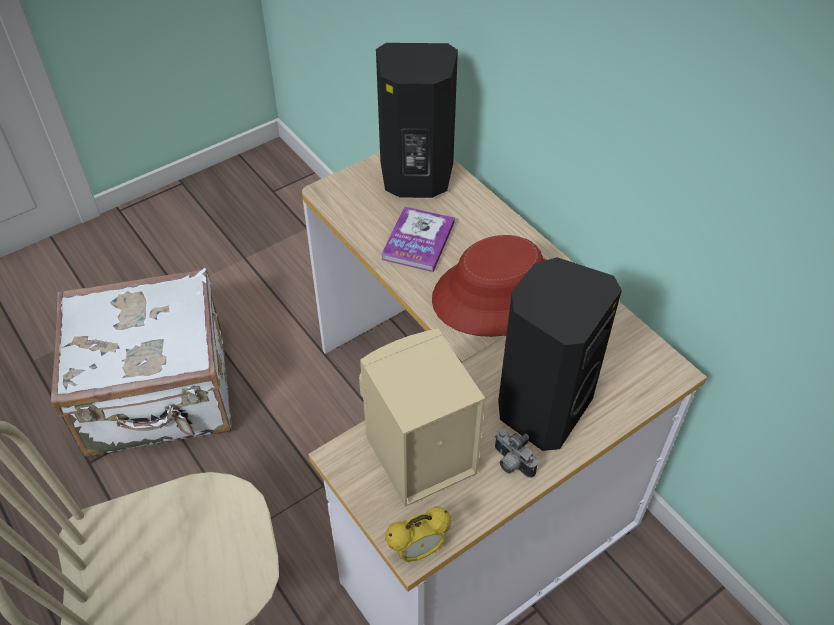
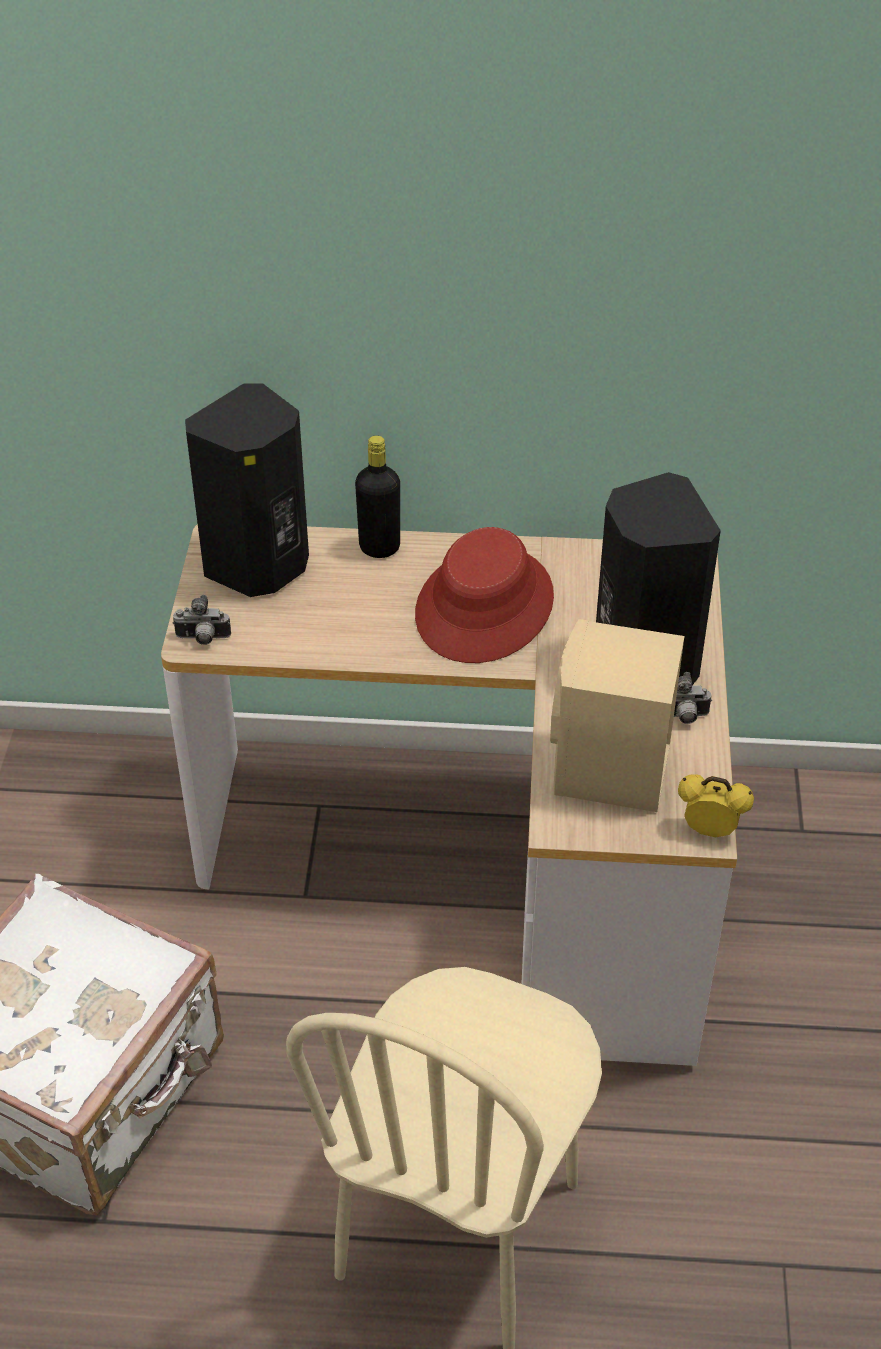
camera: 50 degrees left, 5 degrees down
book [381,206,455,272] -> none
alarm clock [385,506,451,562] -> alarm clock turned 90 degrees counterclockwise [678,774,754,837]
none -> camera [173,595,231,645]
none -> black bottle [355,436,400,558]

